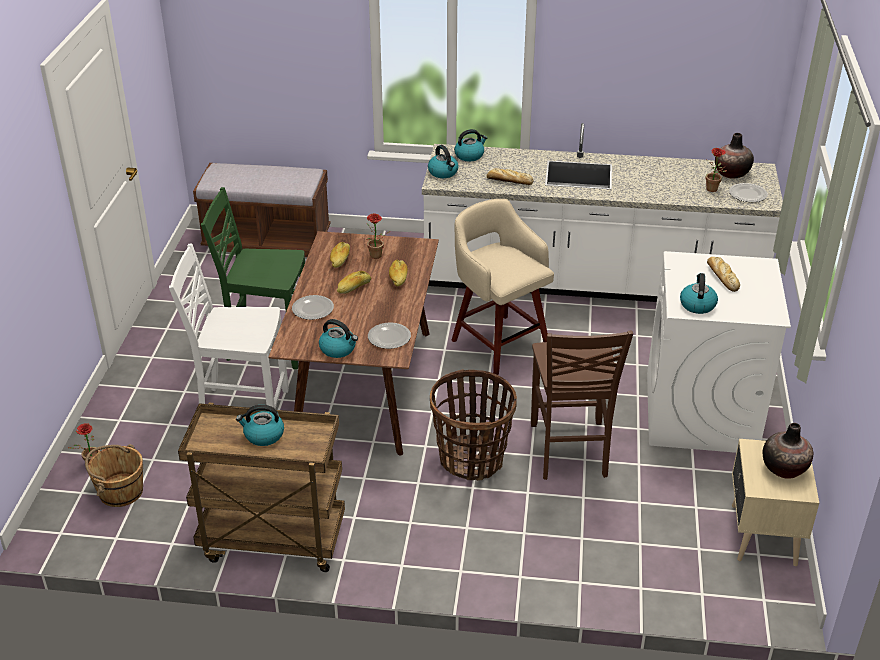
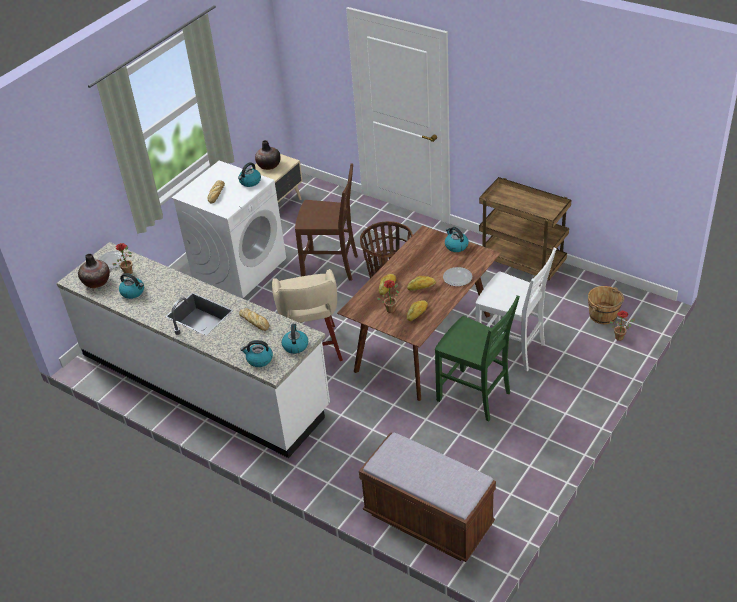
camera: 150 degrees left, 5 degrees up
kettle [236,405,284,446] -> kettle moved to [119,273,144,299]
plate [368,323,411,349] -> none
brown chair [531,330,633,480] -> brown chair turned 75 degrees clockwise [295,164,358,281]

